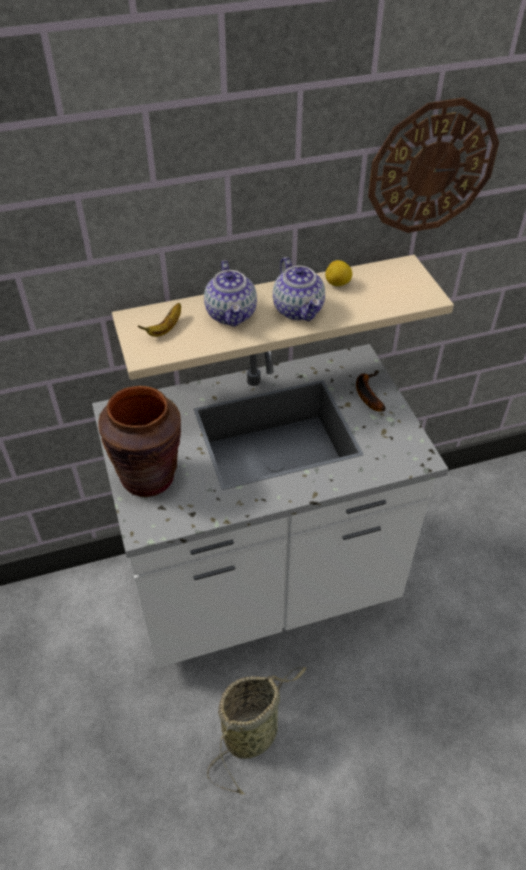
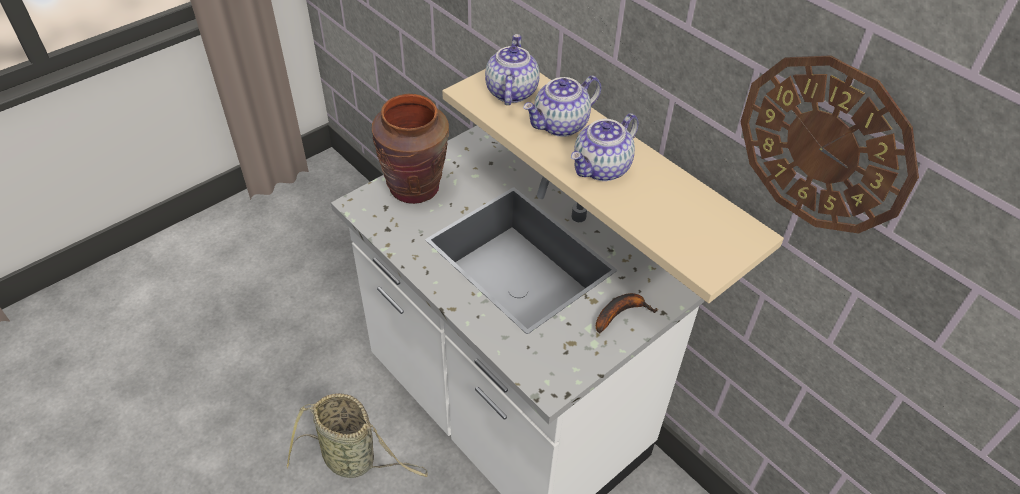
camera: 65 degrees right, 0 degrees up
banana [138,303,181,337] -> teapot [485,34,540,105]
lemon [325,260,352,286] -> none

